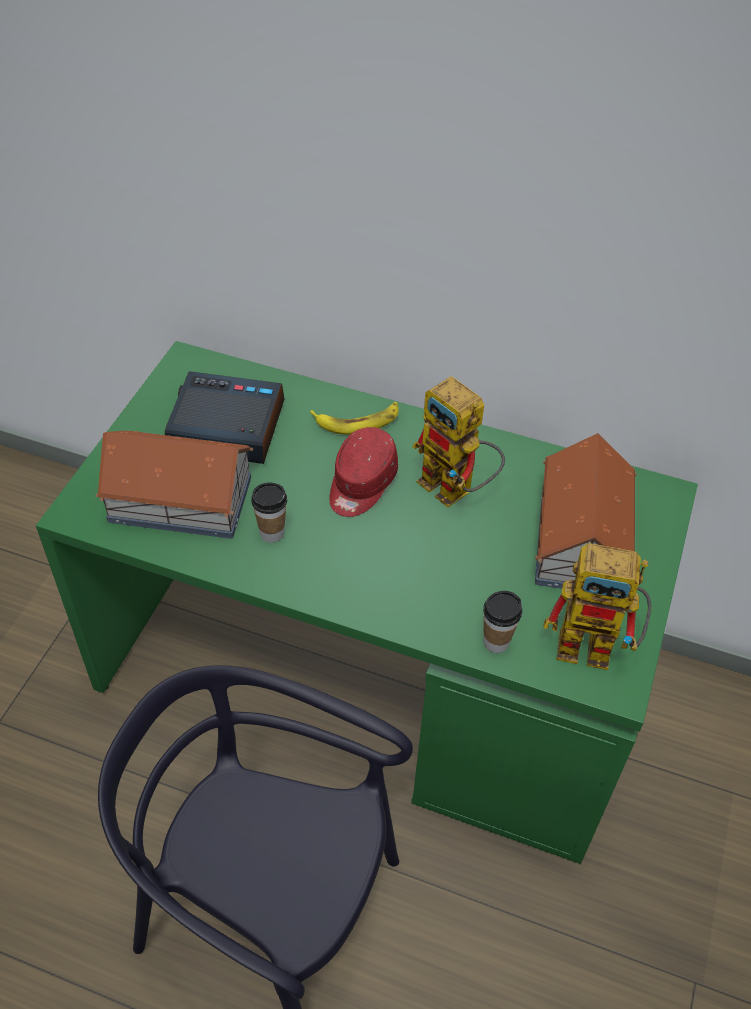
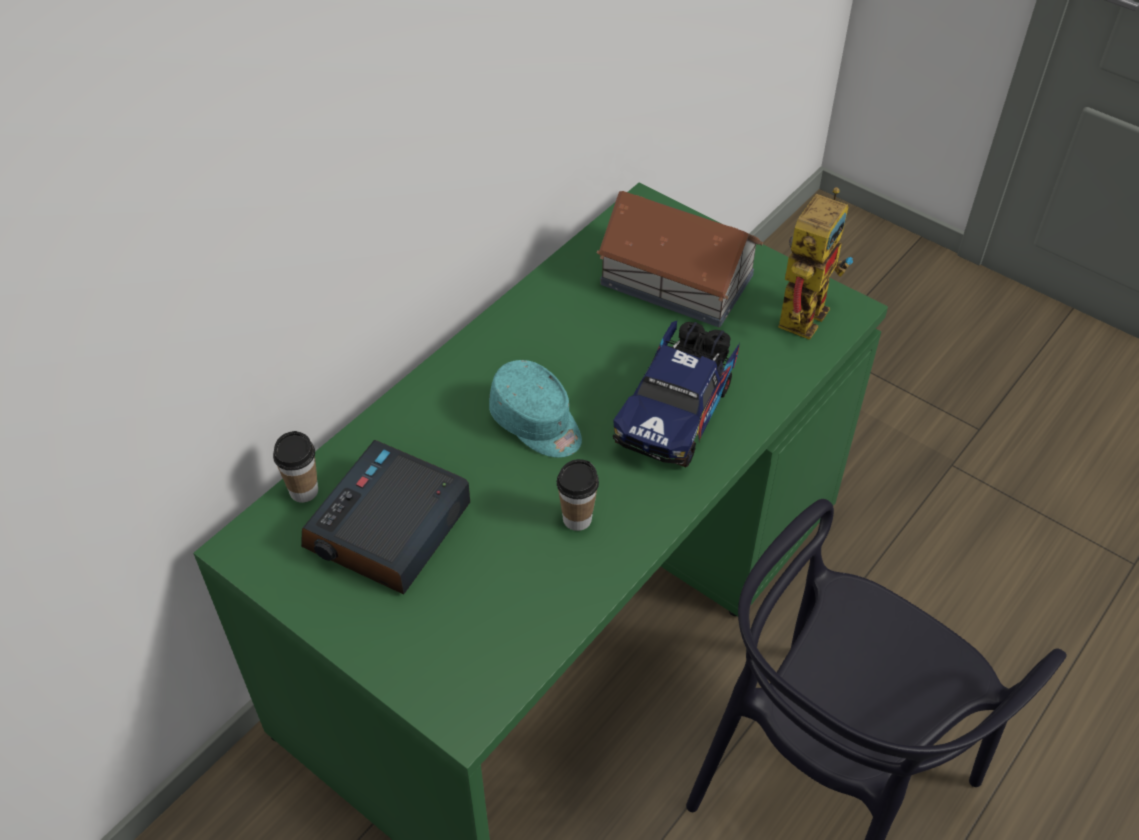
camera: 70 degrees left, 0 degrees up
toy house [96,430,253,539] -> none
banana [310,402,399,434] -> none
red cap [329,427,398,517] -> turquoise cap [489,360,582,458]
toy robot [412,376,505,507] -> none
cup [483,591,522,653] -> cup moved to [273,431,318,503]
none -> toy truck [613,321,740,468]

